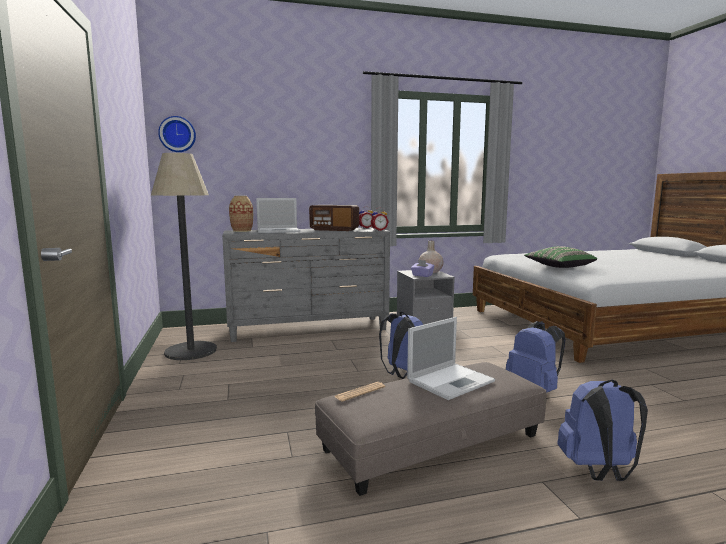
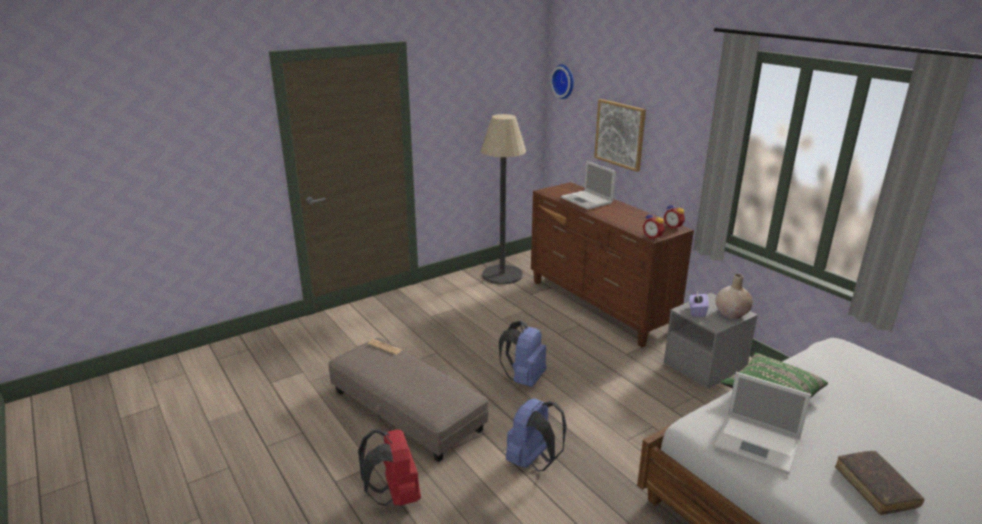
camera: 70 degrees right, 15 degrees up
grey dresser [222,227,390,342] -> brown dresser [531,182,694,347]
vase [229,196,253,232] -> none
radio [309,205,359,231] -> none
laptop [407,317,495,400] -> laptop moved to [713,372,811,474]
blue backpack [557,380,648,481] -> red backpack [358,430,421,506]
none -> picture [594,99,646,172]
none -> brown book [835,451,924,515]

